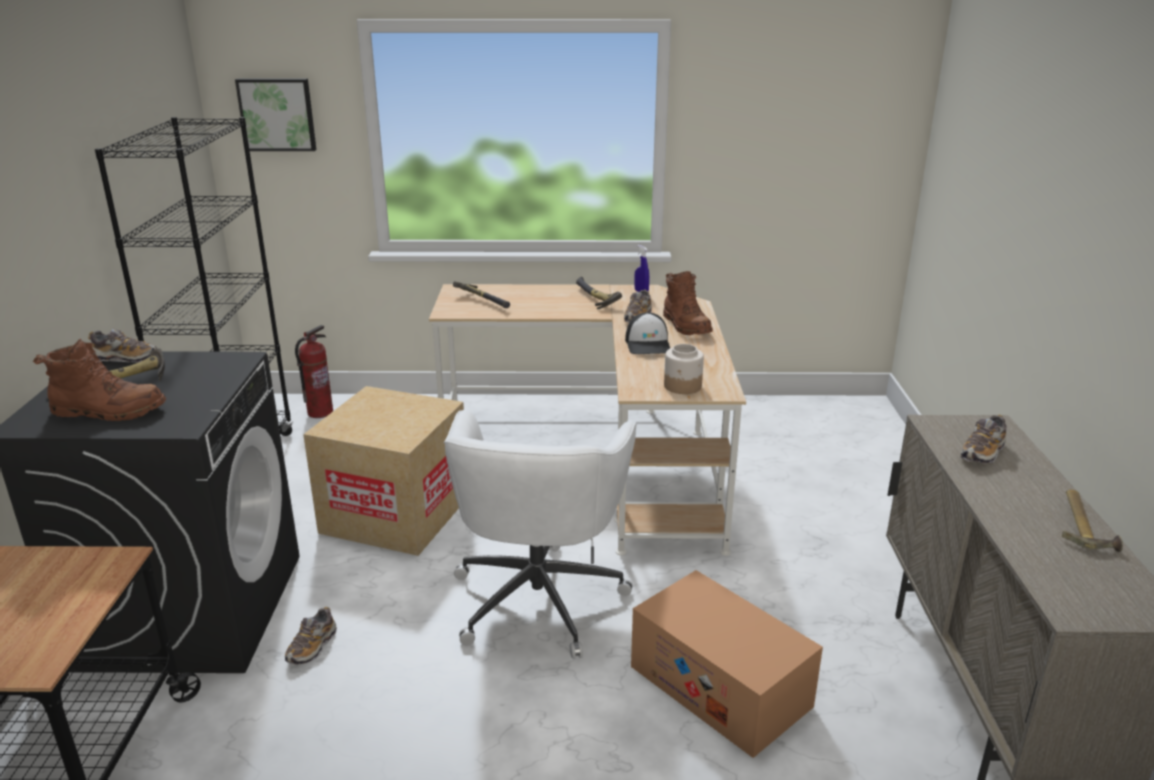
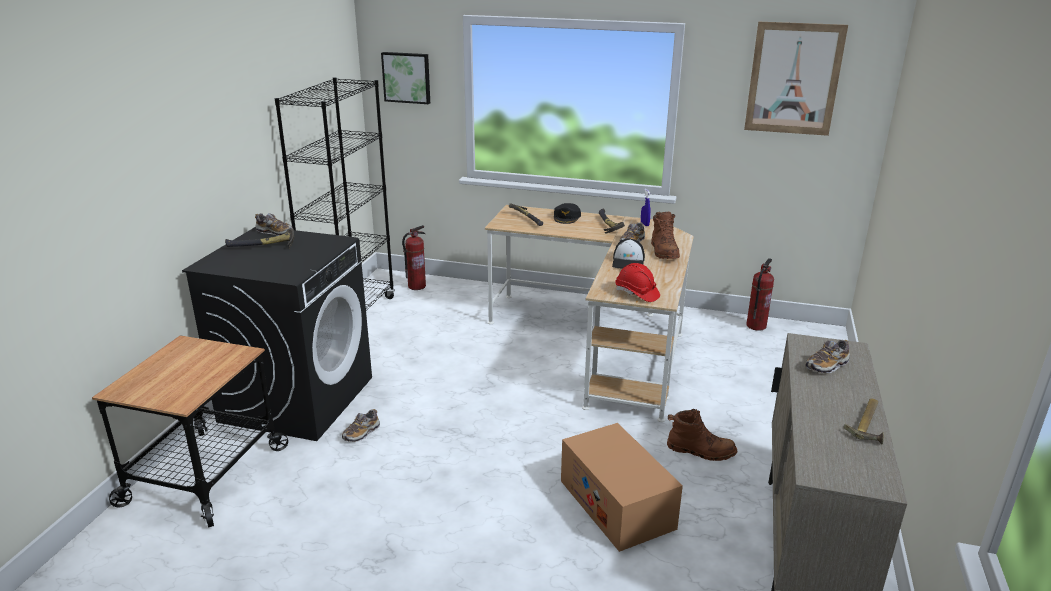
camera: 15 degrees right, 0 degrees up
brown boot [33,339,166,421] -> brown boot moved to [667,409,737,461]
cardboard box [303,386,464,556] -> none
white office chair [444,409,636,659] -> none
jar [664,344,704,394] -> red hard hat [615,263,660,302]
none -> black cap [554,203,581,224]
none -> picture [744,22,848,136]
none -> fire extinguisher [746,258,774,331]

